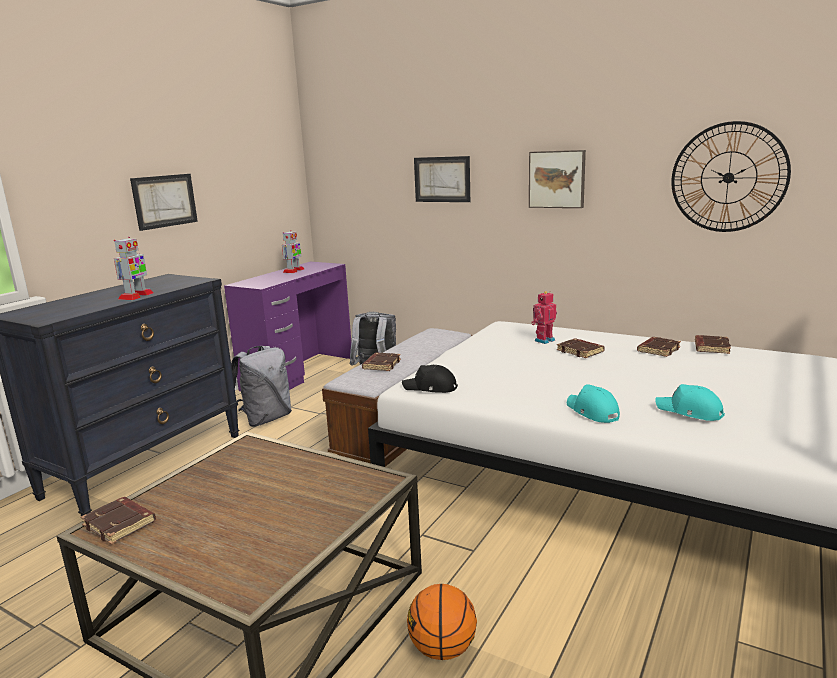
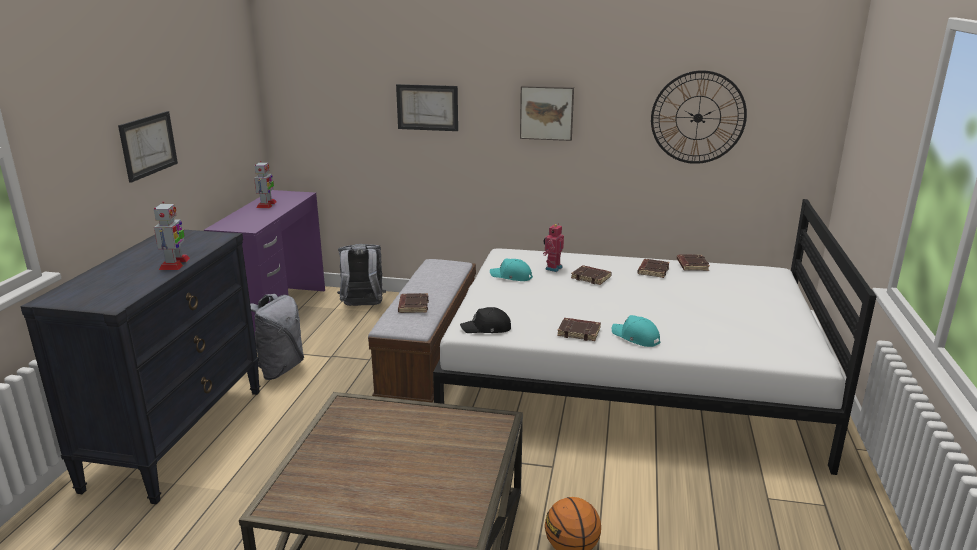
camera: 20 degrees left, 5 degrees up
brown book [80,497,156,544] -> brown book moved to [557,318,601,341]
turquoise cap [656,384,725,421] -> turquoise cap moved to [490,259,533,281]

